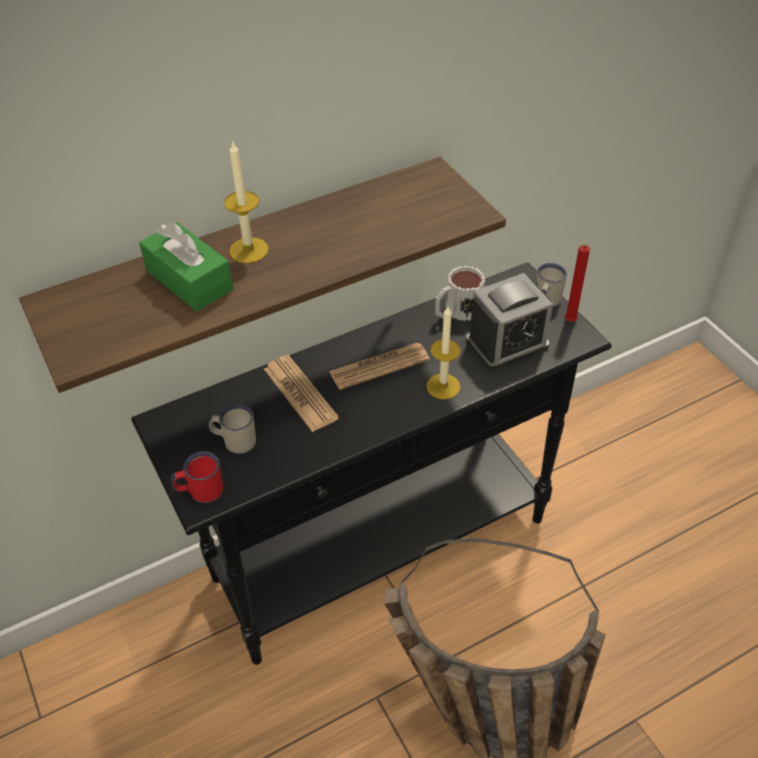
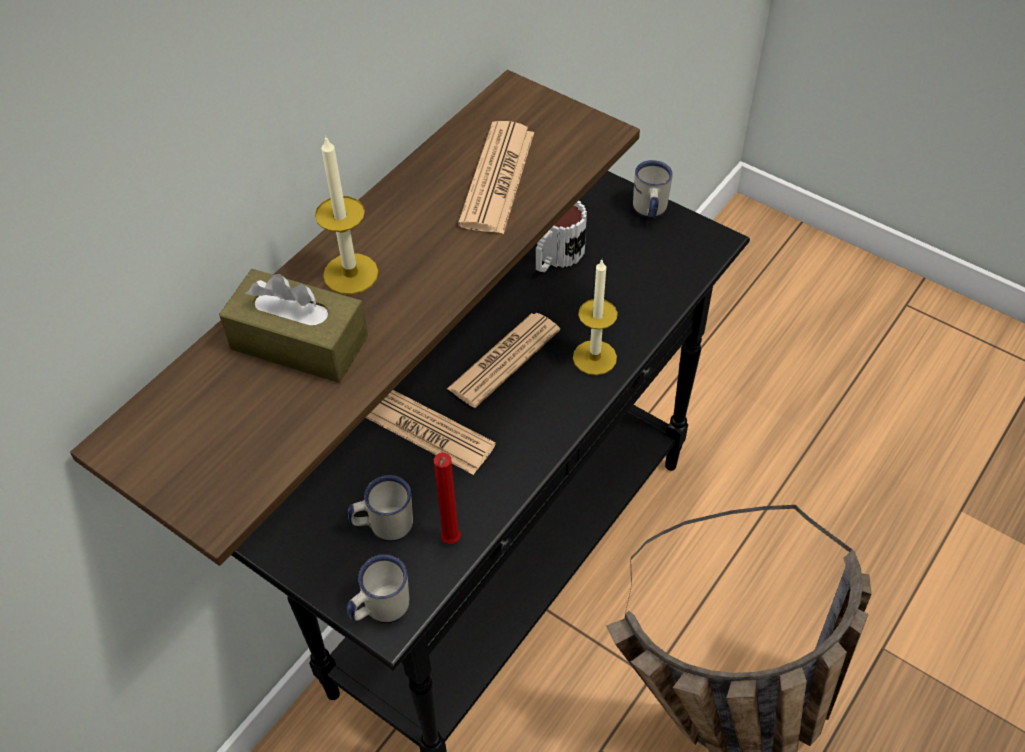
camera: 25 degrees left, 5 degrees up
green tissue box [139,222,233,312] -> brown tissue box [219,269,368,383]
red mug [171,451,223,504] -> white mug [347,554,409,623]
alarm clock [466,273,553,371] -> none
red candle [565,245,590,322] -> red candle moved to [433,453,461,544]
none -> newspaper [458,121,534,234]

